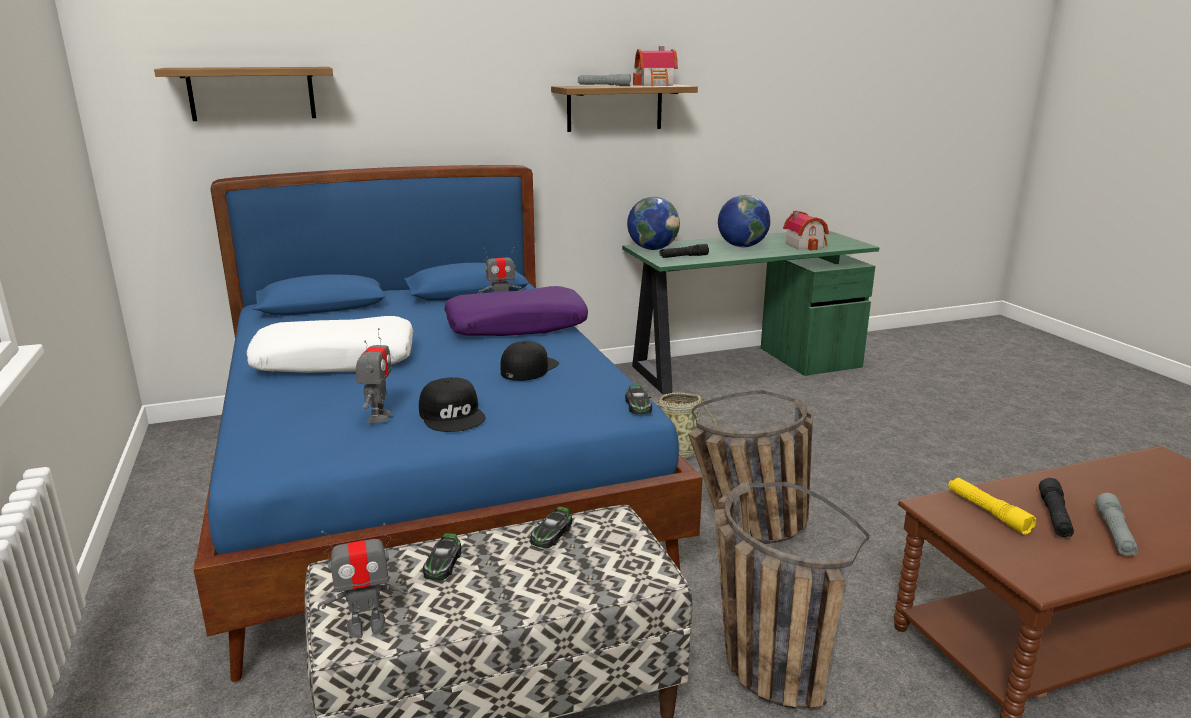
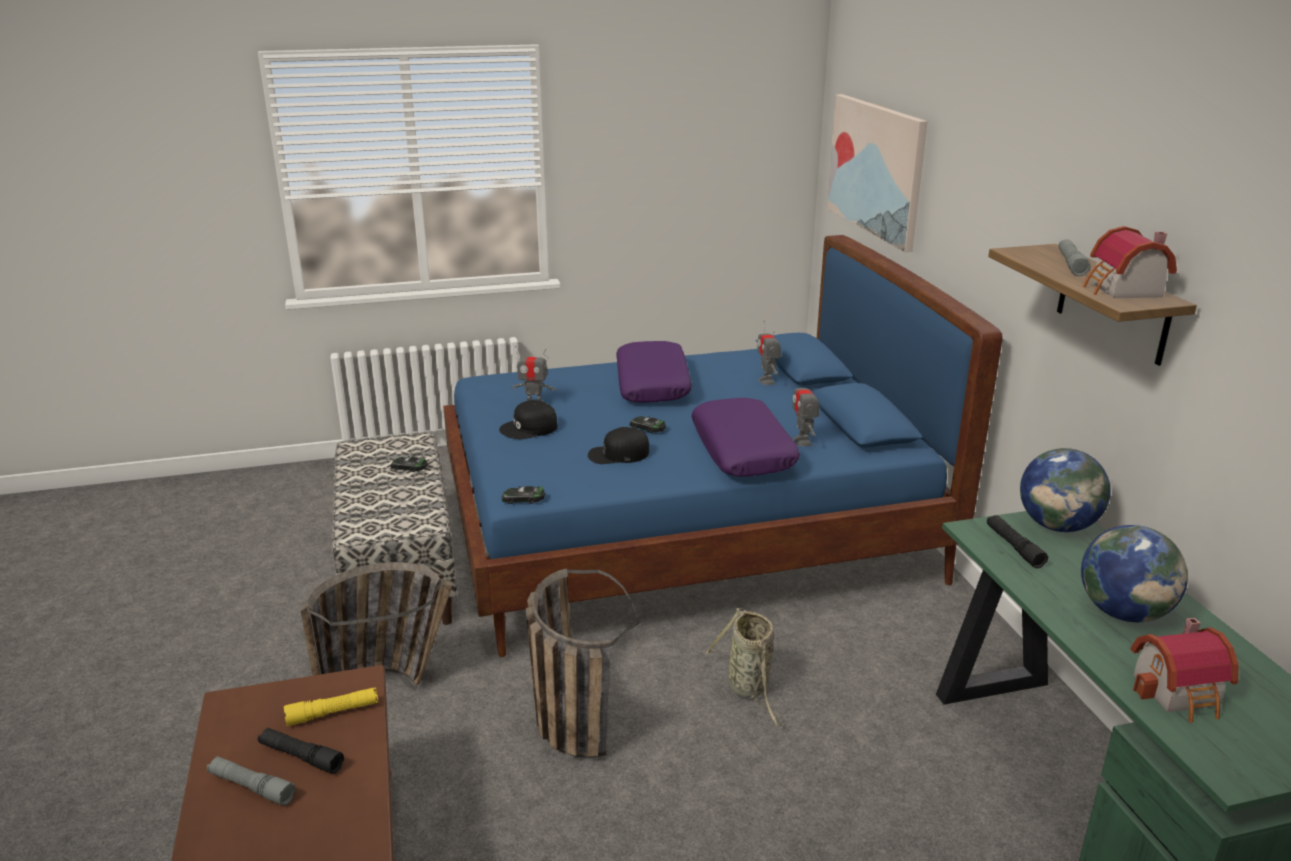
camera: 95 degrees right, 5 degrees up
shelf [154,67,333,121] -> picture [827,94,927,252]
white pillow [246,316,413,373] -> purple pillow [616,341,692,403]
toy robot [318,523,408,638] -> toy robot moved to [757,321,781,385]
black cap [501,341,559,381] -> black cap turned 135 degrees clockwise [588,427,649,464]
toy car [530,506,572,548] -> toy car moved to [630,416,666,433]

